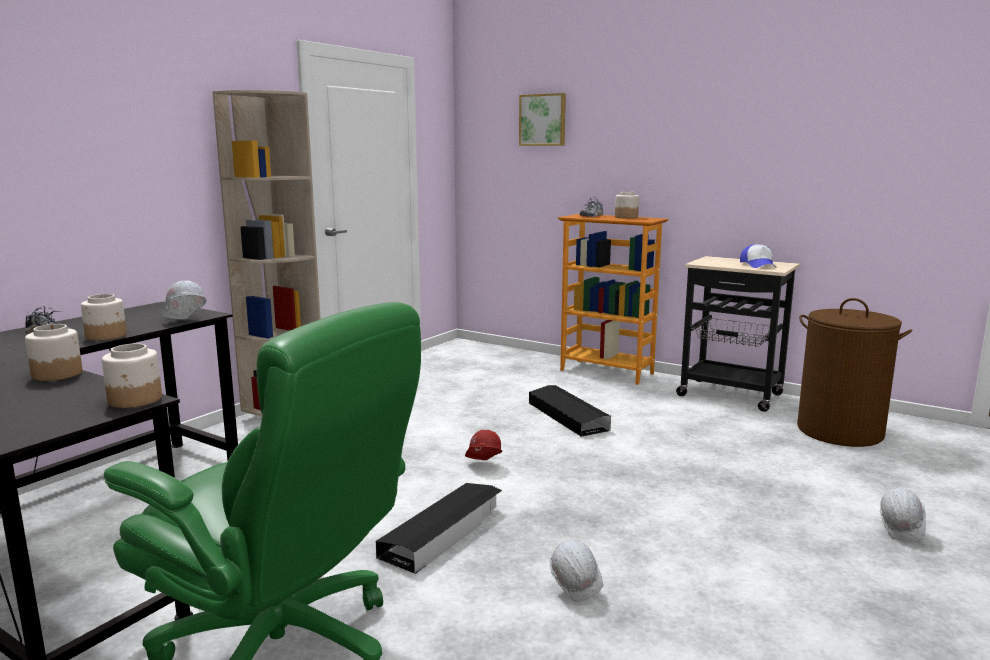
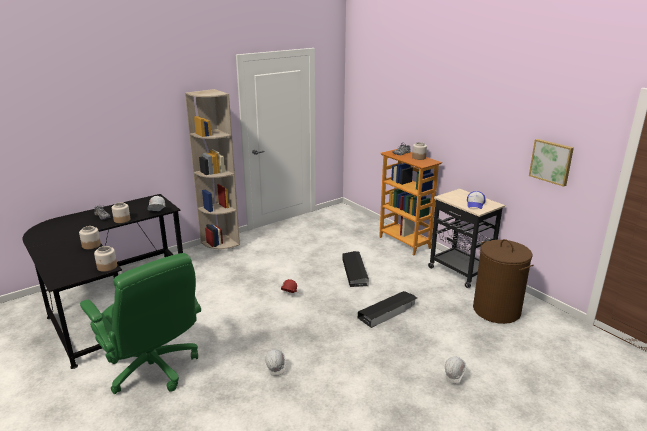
camera: 20 degrees right, 10 degrees up
black storage box [376,483,502,574] -> black storage box moved to [358,291,417,328]
picture [519,93,566,146] -> picture moved to [529,139,574,187]

